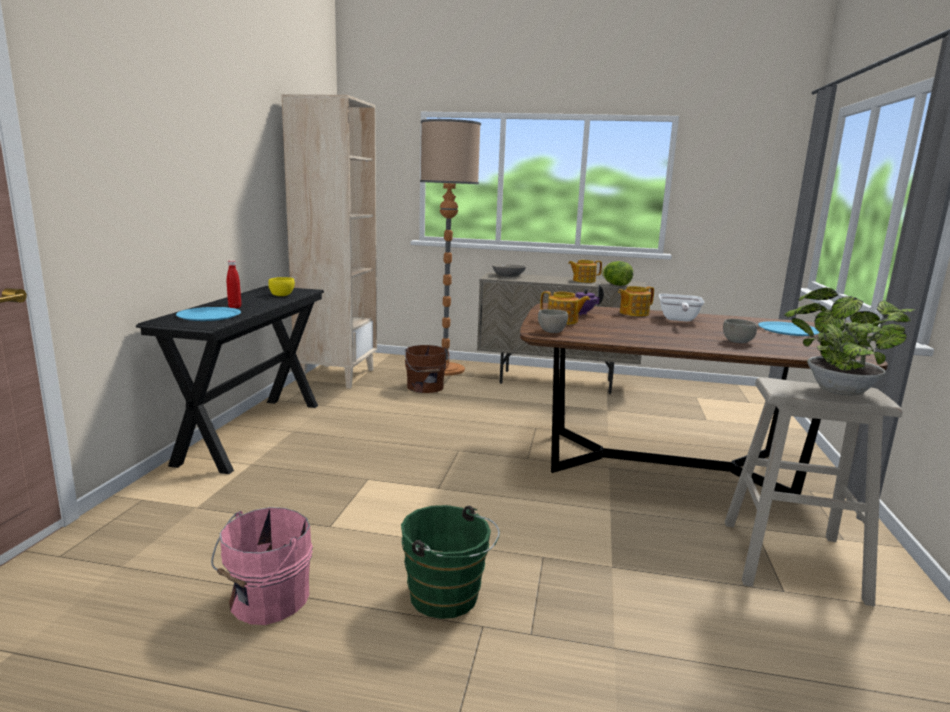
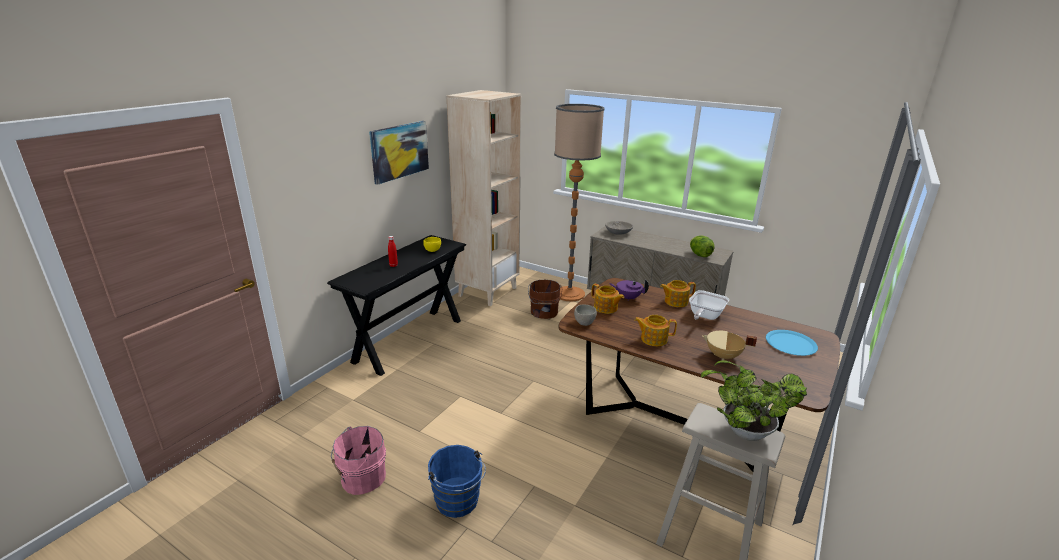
camera: 20 degrees right, 10 degrees up
blue plate [176,307,241,321] -> none
green bucket [401,505,500,619] -> blue bucket [428,445,486,518]
teapot [568,260,602,283] -> teapot moved to [634,315,677,346]
grey bowl [723,319,757,343] -> beige cooking pot [702,331,757,360]
none -> picture [369,121,429,185]

